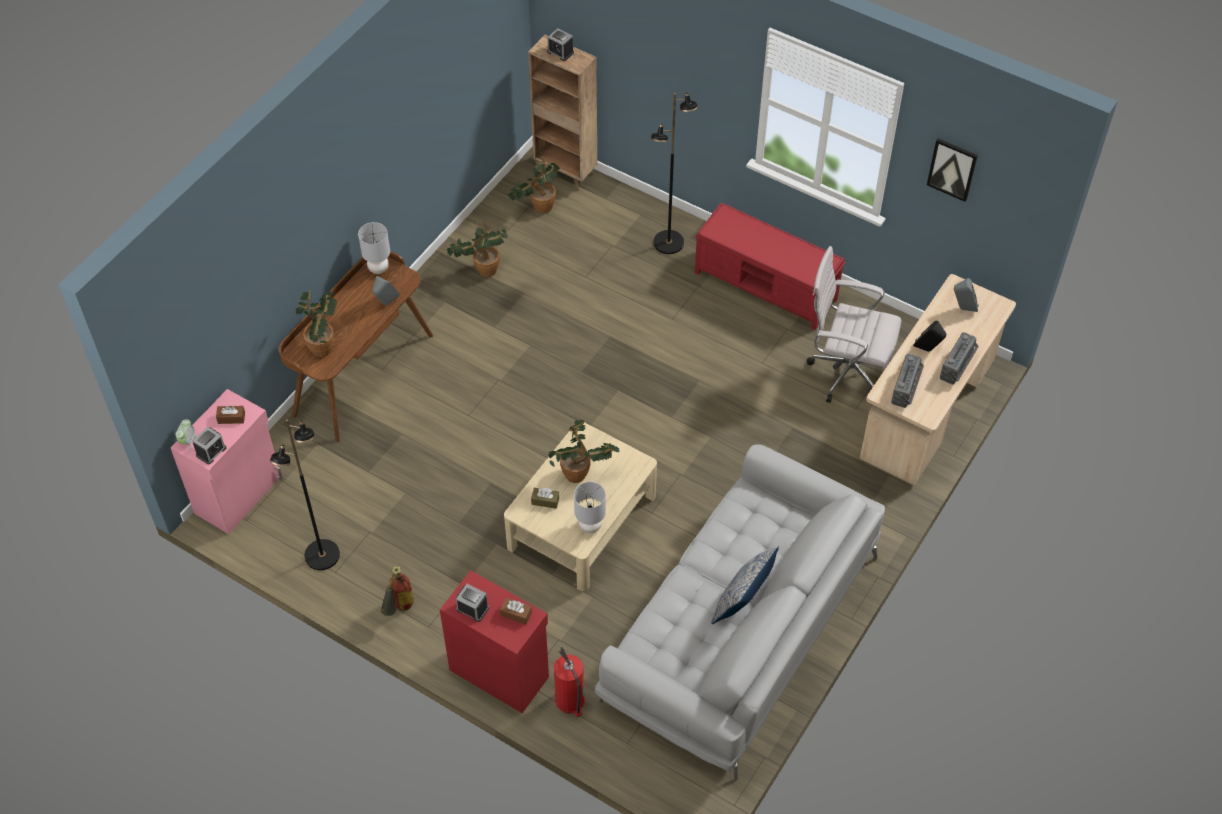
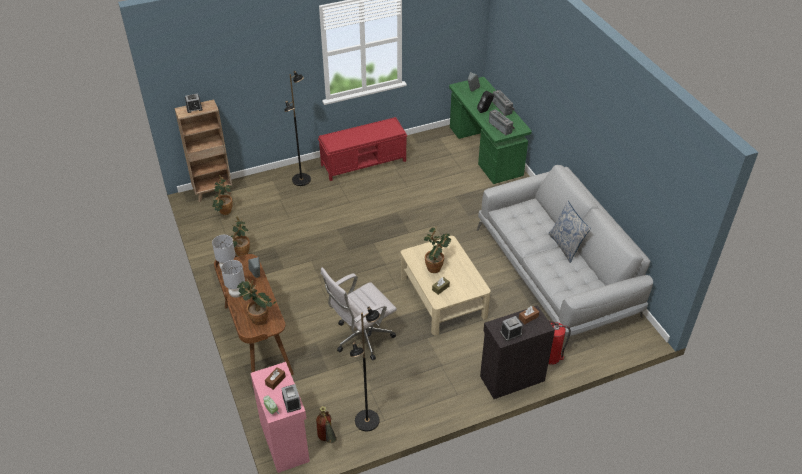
camera: 55 degrees left, 10 degrees down
fire extinguisher [381,566,414,616] -> fire extinguisher moved to [316,406,337,443]
red cabinet [440,571,549,713] -> black cabinet [480,305,555,399]
grey table lamp [574,482,606,533] -> grey table lamp moved to [221,260,245,298]
white office chair [807,246,901,403] -> white office chair moved to [321,267,397,360]
beige desk [860,274,1016,485] -> green desk [449,77,532,184]
picture [927,138,978,202] -> none

